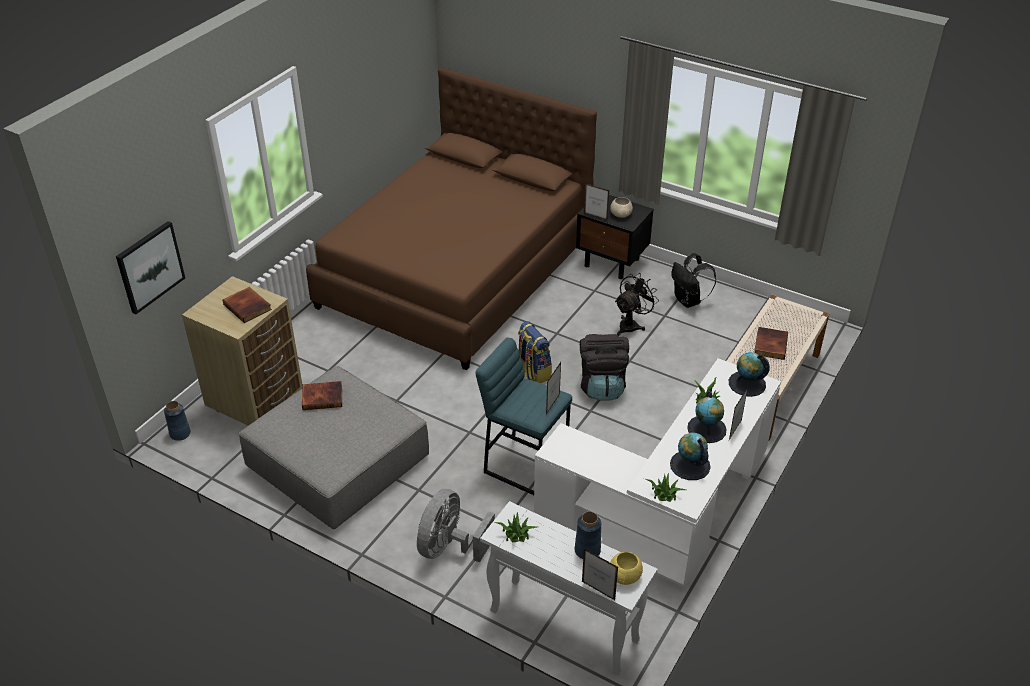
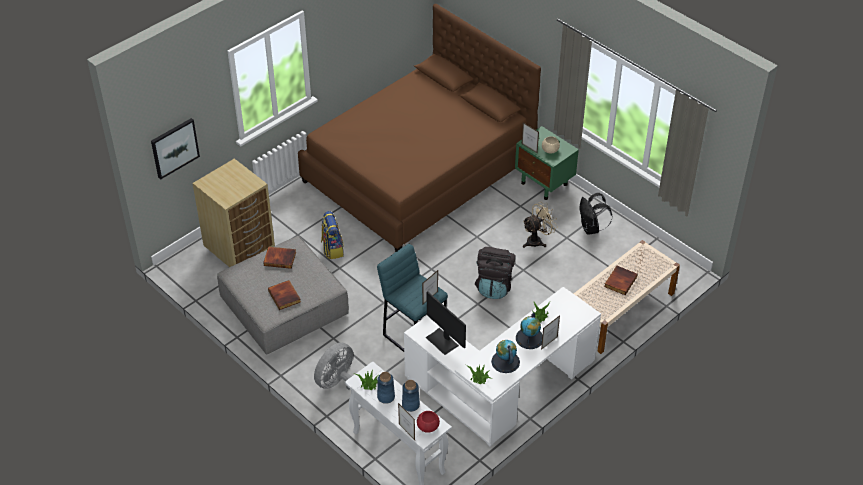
camera: 15 degrees right, 5 degrees up
blue vase [164,401,191,441] -> blue vase moved to [377,372,395,404]
book [222,287,272,323] -> book moved to [268,280,301,310]
backpack [518,321,552,383] -> backpack moved to [321,211,344,259]
black nightstand [576,195,654,279] -> green nightstand [515,126,579,200]
yellow bowl [610,552,643,585] -> red bowl [417,411,440,433]
black fan [615,273,659,336] -> beige fan [523,202,558,248]
globe [729,352,770,397] -> none
none -> monitor [425,292,466,355]

